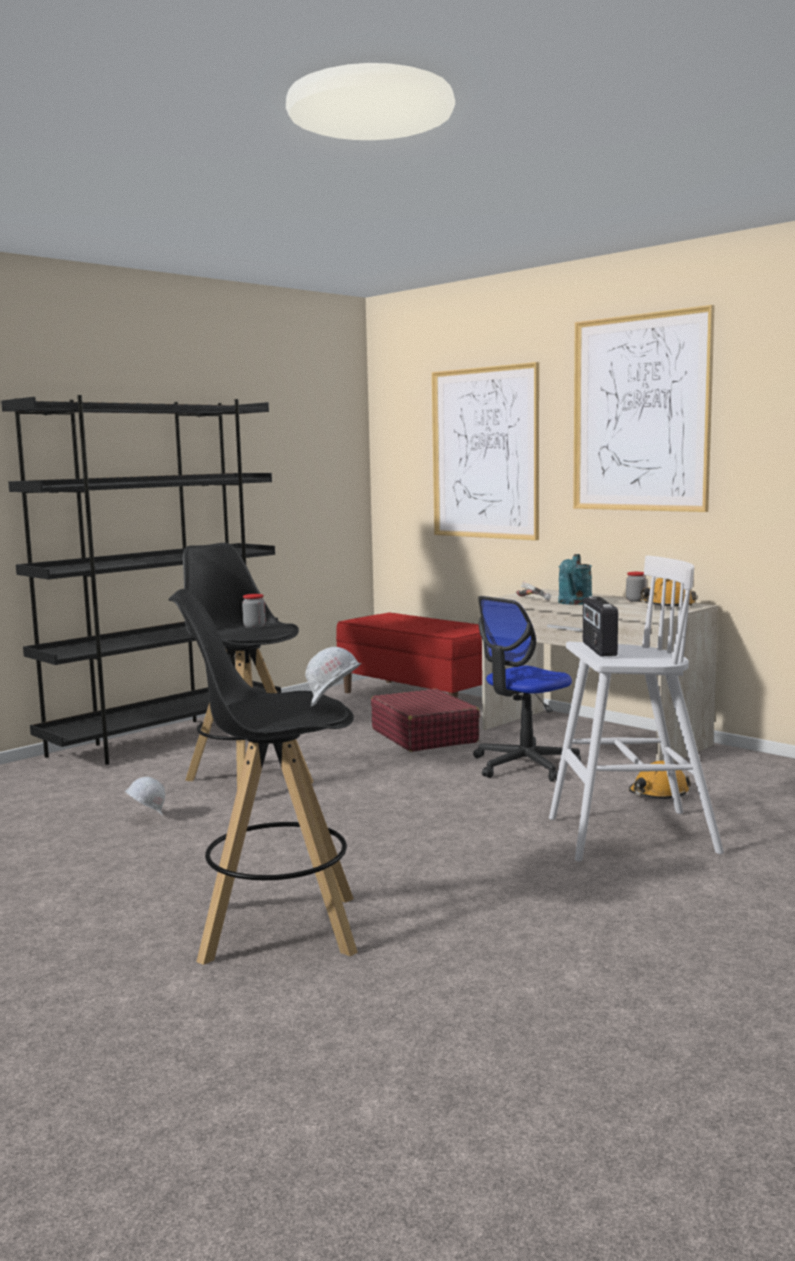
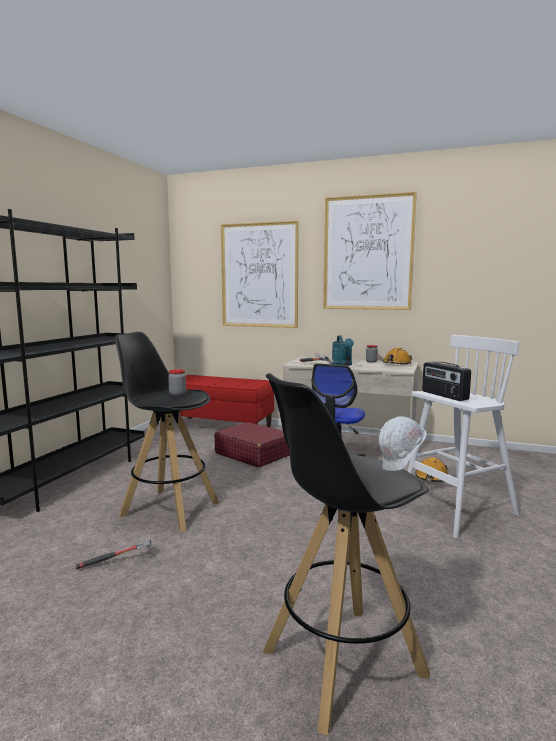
camera: 25 degrees left, 0 degrees up
white hard hat [125,777,165,816] -> hammer [75,540,152,569]

